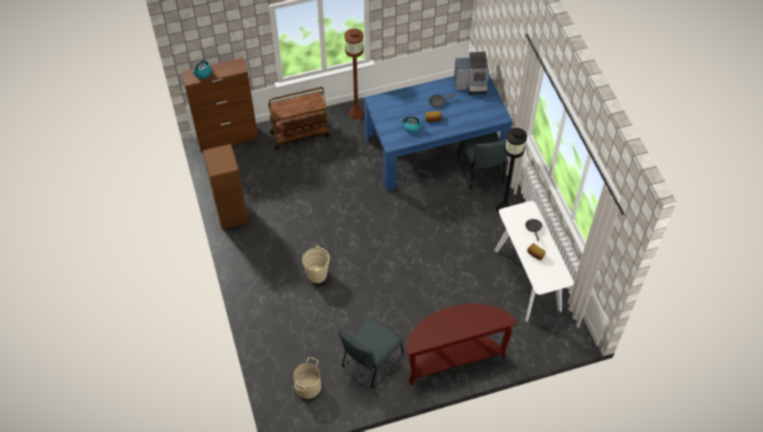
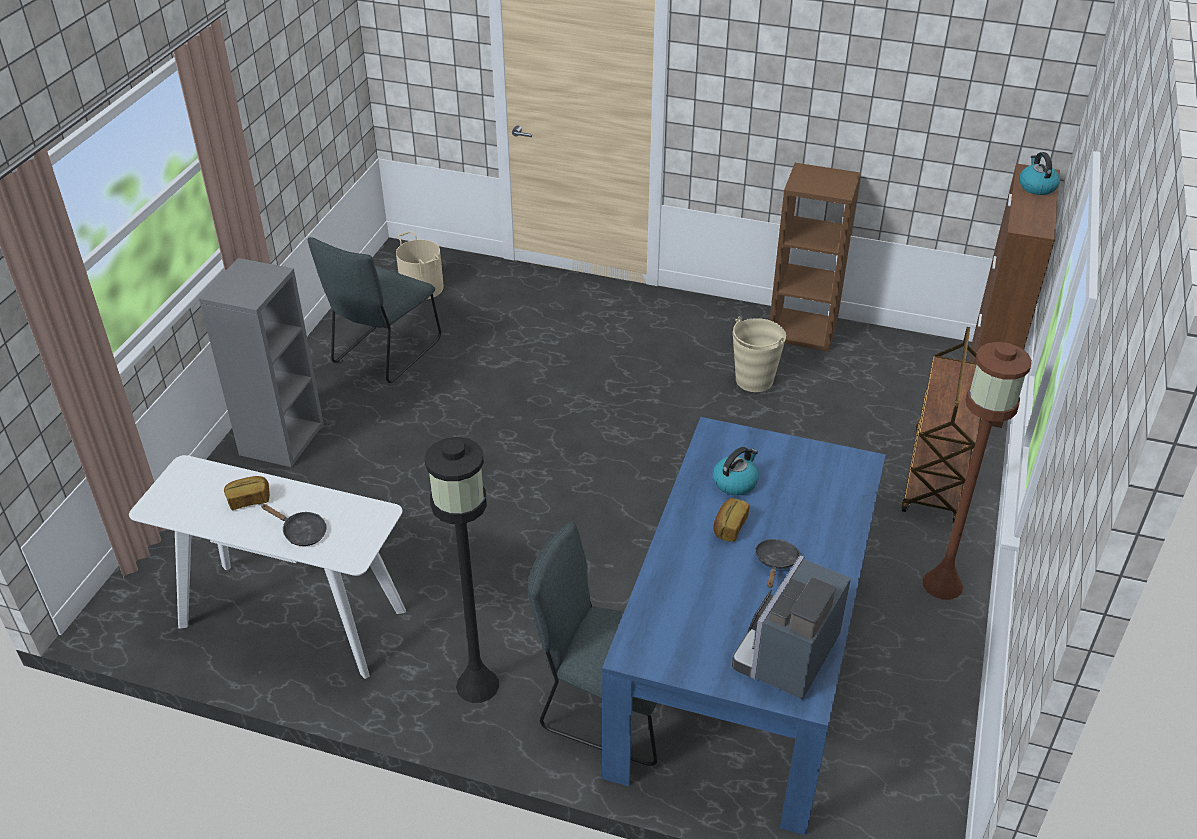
camera: 125 degrees right, 15 degrees down
beige bucket [302,246,330,283] -> beige bucket moved to [733,316,786,392]
grey chair [338,317,404,388] -> grey chair turned 135 degrees counterclockwise [308,237,441,383]
brown console table [406,304,517,385] -> grey bookcase [199,258,324,467]

